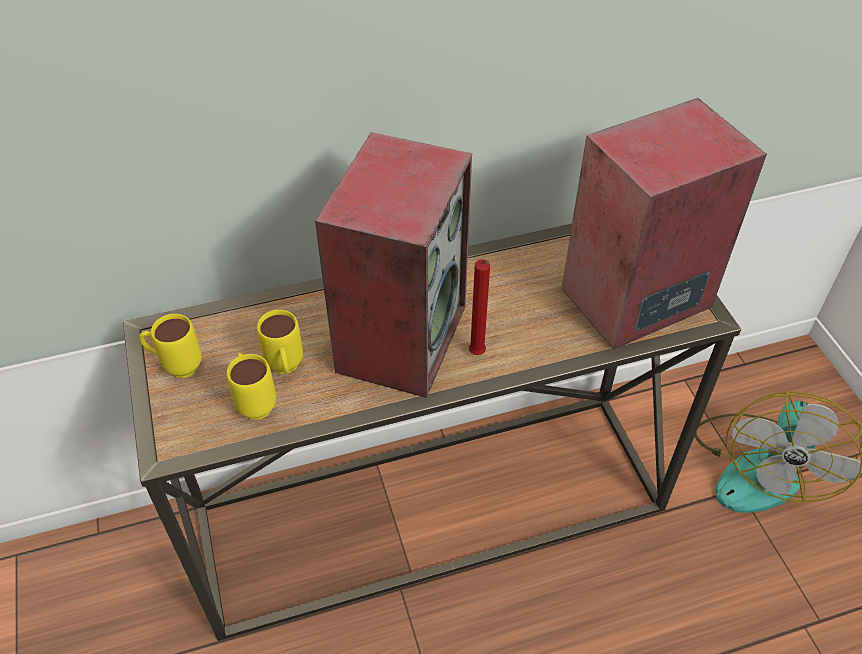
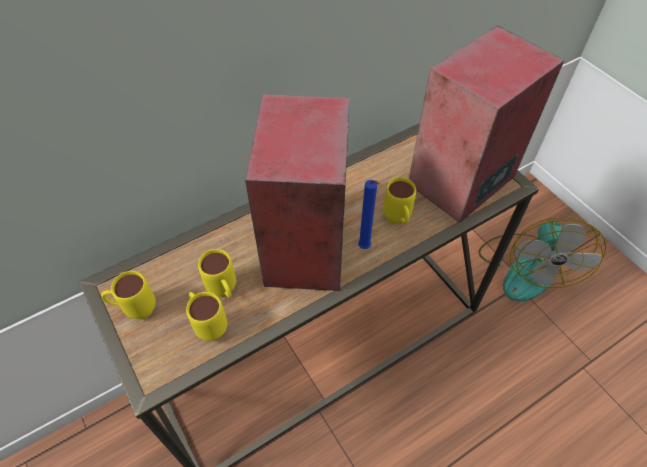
camera: 15 degrees left, 5 degrees up
red candle [469,259,490,355] -> blue candle [358,180,380,249]
none -> yellow mug [383,177,416,224]

